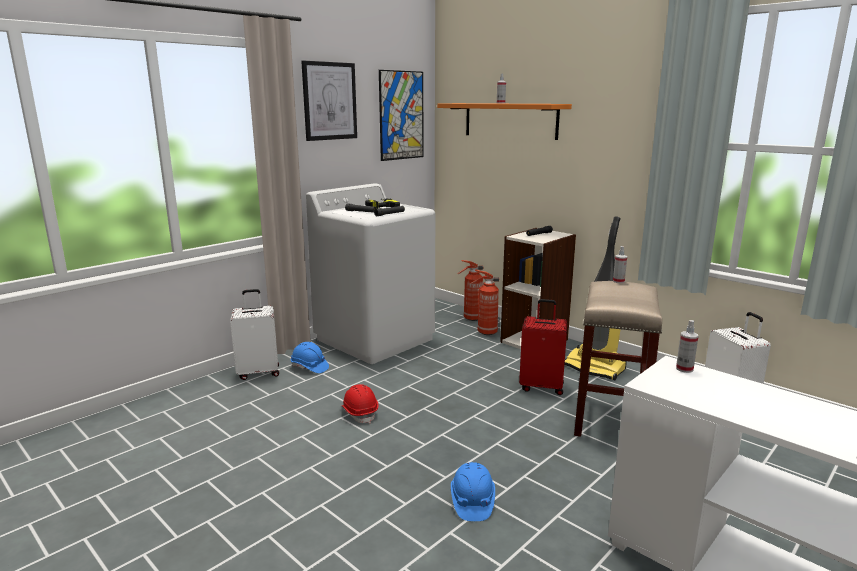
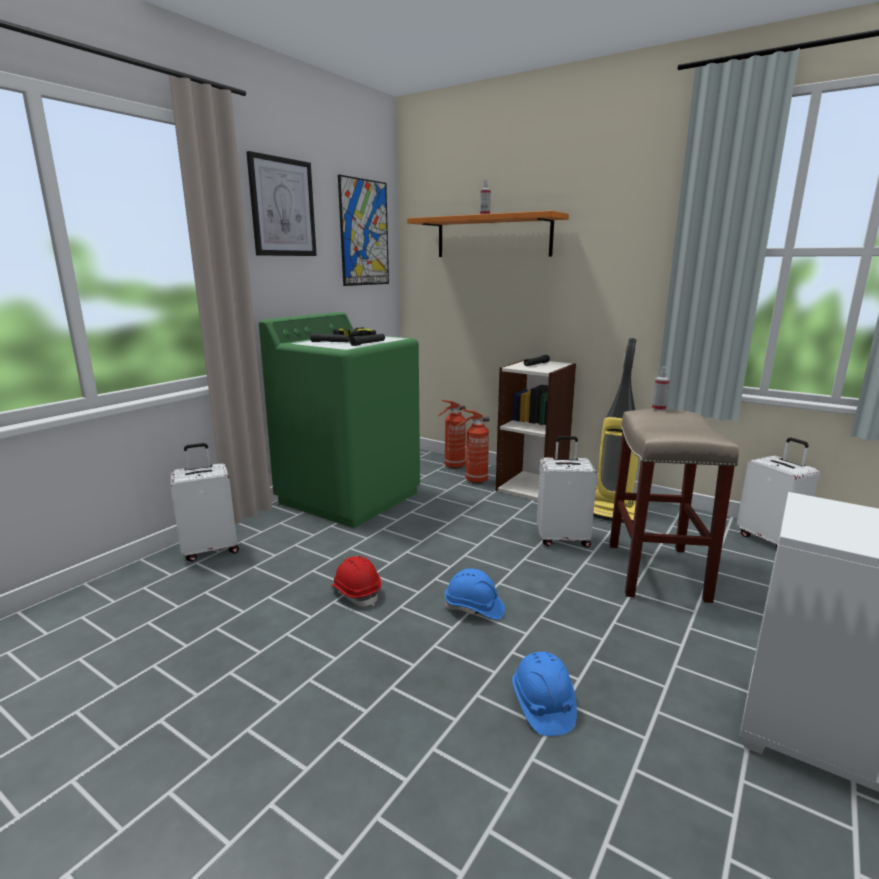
camera: 10 degrees left, 0 degrees up
blue hard hat [291,342,329,373] -> blue hard hat moved to [445,568,505,620]
white washing machine [306,183,435,364] -> green washing machine [259,312,420,528]
red suitcase [519,299,567,395] -> white suitcase [537,436,597,548]
spray bottle [676,320,699,373] -> none

